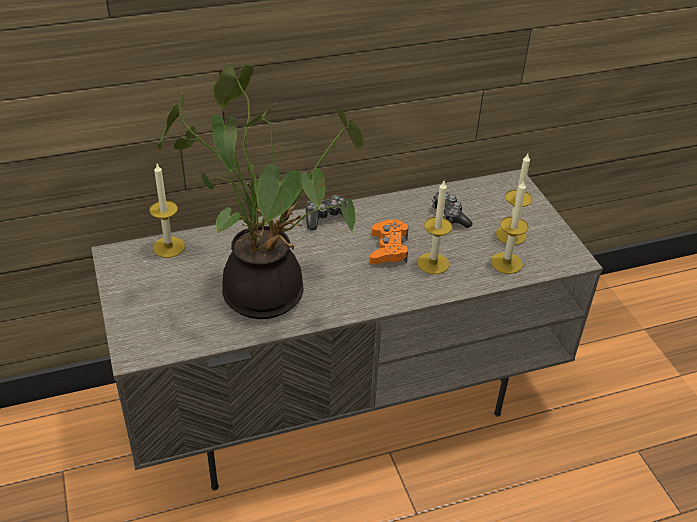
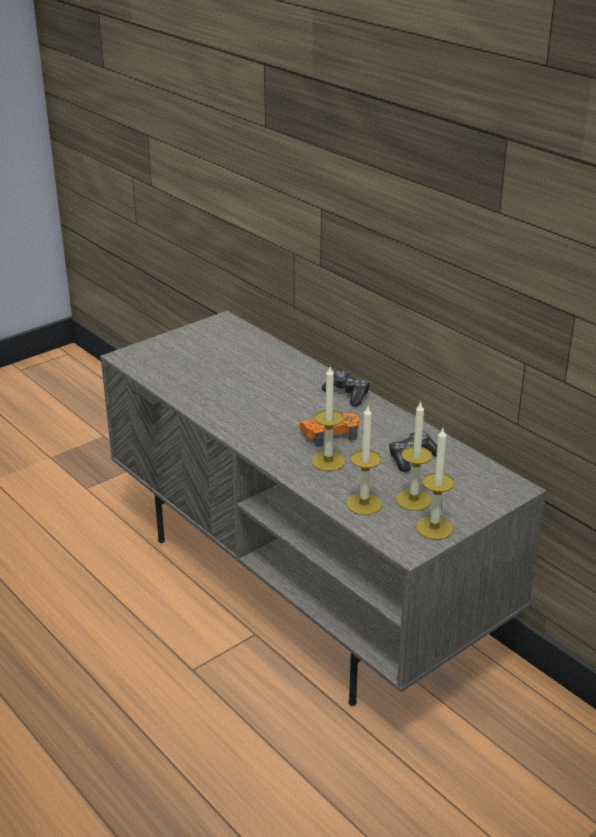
camera: 70 degrees right, 10 degrees down
candle [149,164,185,258] -> candle moved to [416,428,455,540]
potted plant [157,63,364,319] -> none

